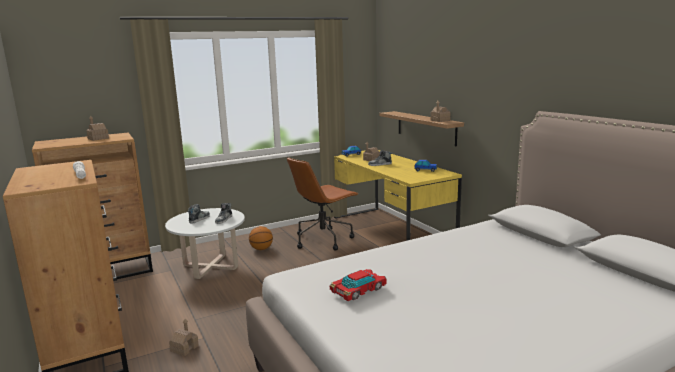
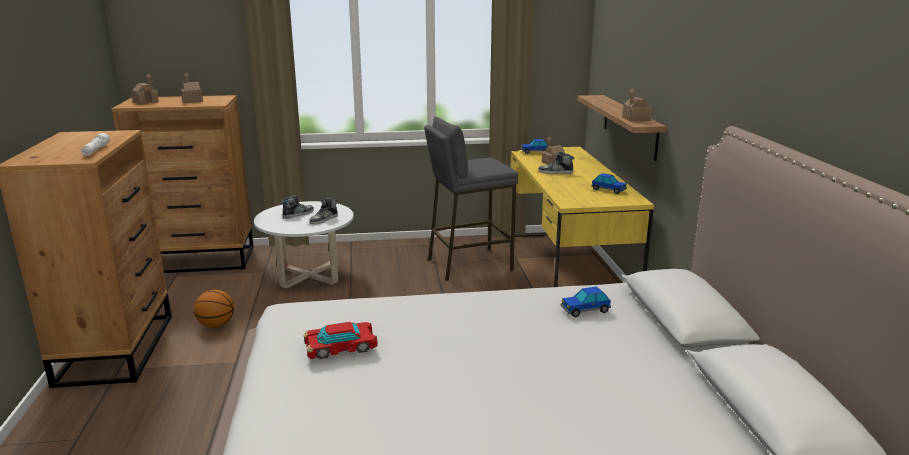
camera: 20 degrees right, 5 degrees up
toy house [169,319,199,356] -> toy house moved to [132,73,159,105]
basketball [249,226,273,250] -> basketball moved to [194,290,234,328]
brown office chair [287,157,358,251] -> grey stool [424,117,518,281]
none -> toy car [561,286,611,317]

